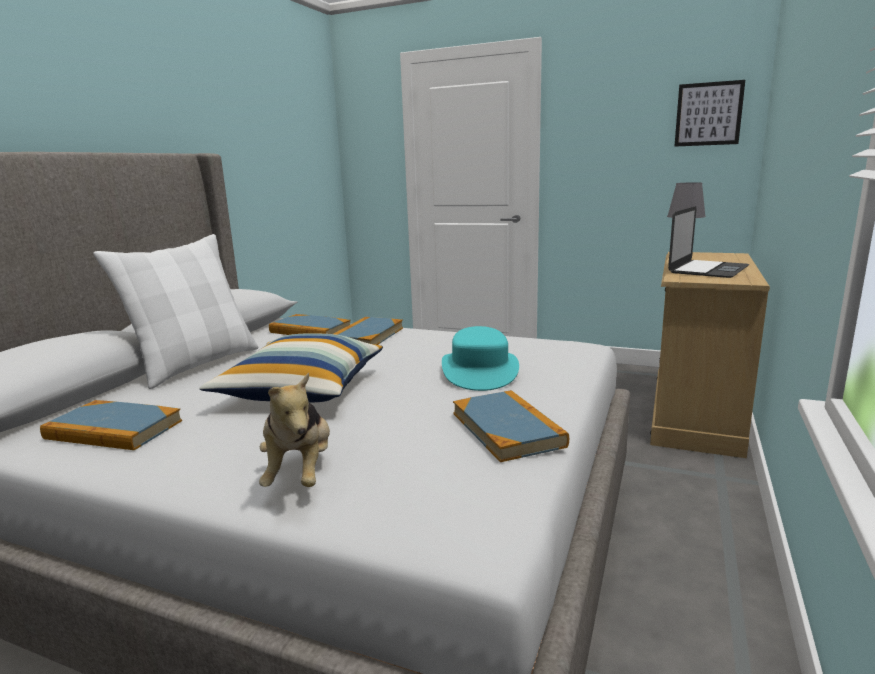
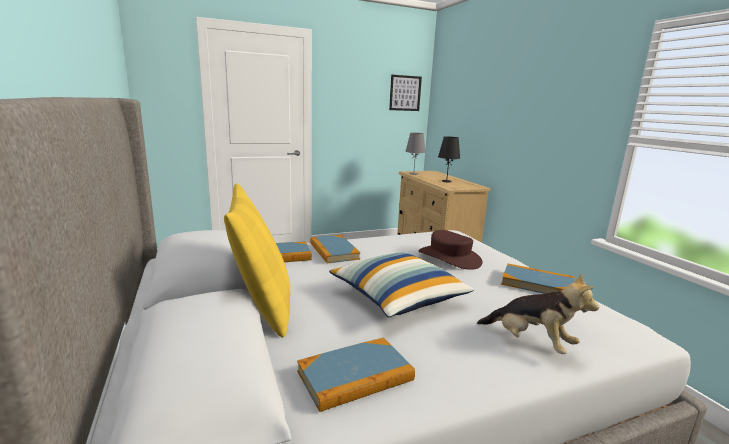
camera: 45 degrees left, 0 degrees up
white pillow [93,234,258,389] -> yellow pillow [224,184,290,338]
turquoise hat [442,326,519,391] -> brown hat [418,230,483,270]
laptop [668,206,749,278] -> black table lamp [438,137,460,182]

